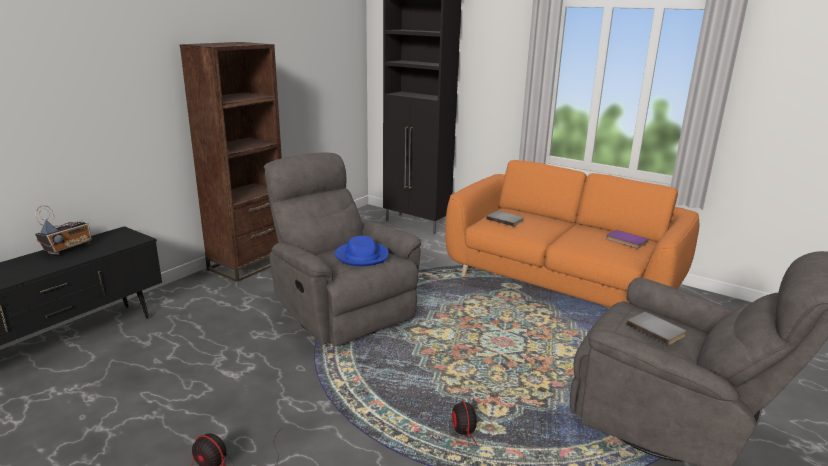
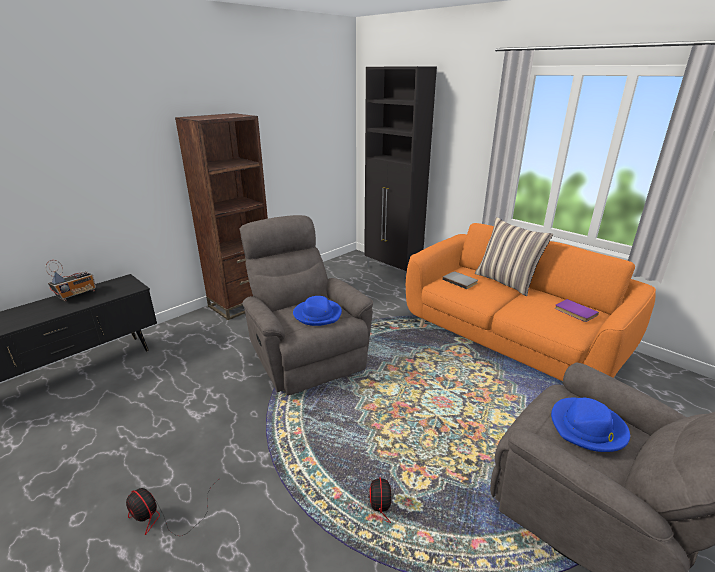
camera: 10 degrees right, 5 degrees up
grey book [626,312,686,345] -> blue hat [551,398,630,452]
none -> pillow [475,217,553,296]

